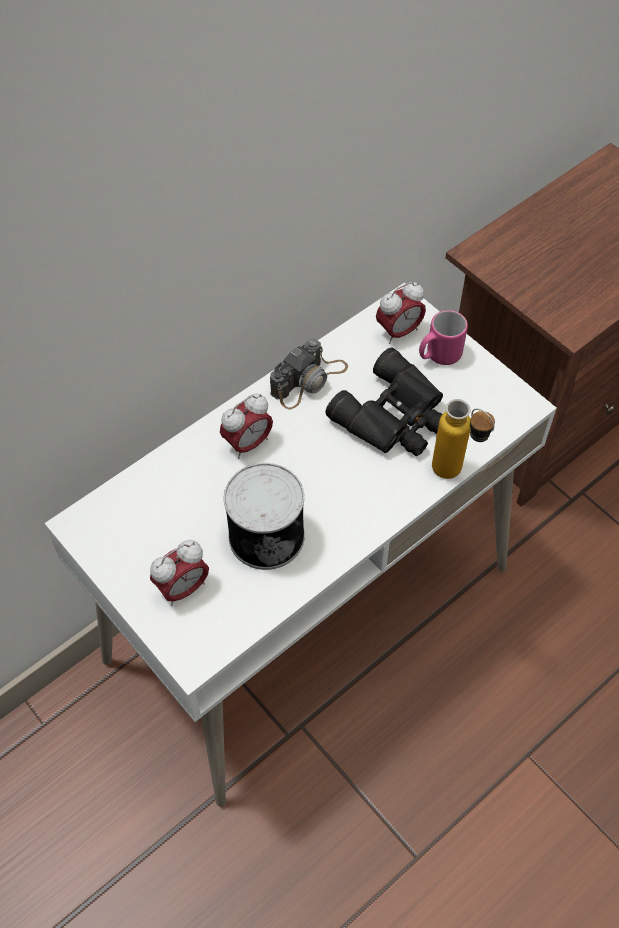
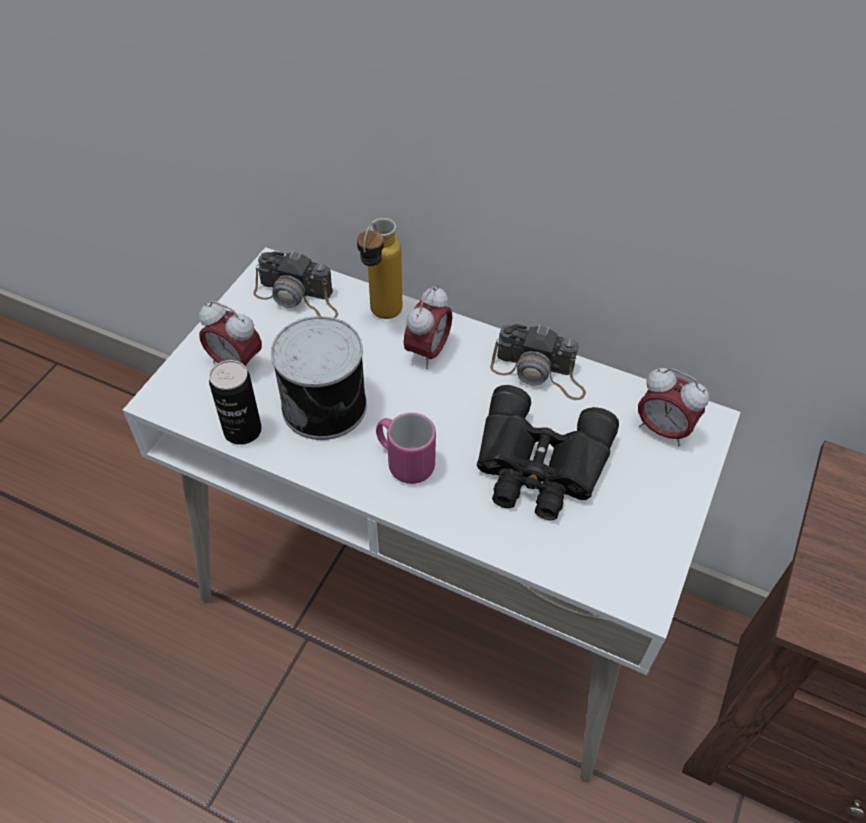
camera: 65 degrees right, 5 degrees down
alarm clock [220,394,273,459] -> alarm clock turned 90 degrees counterclockwise [404,285,453,369]
pink mug [419,310,468,365] -> pink mug moved to [376,413,436,484]
bottle [432,399,495,479] -> bottle moved to [357,218,402,319]
none -> can [209,360,262,445]
none -> camera [253,251,338,318]

